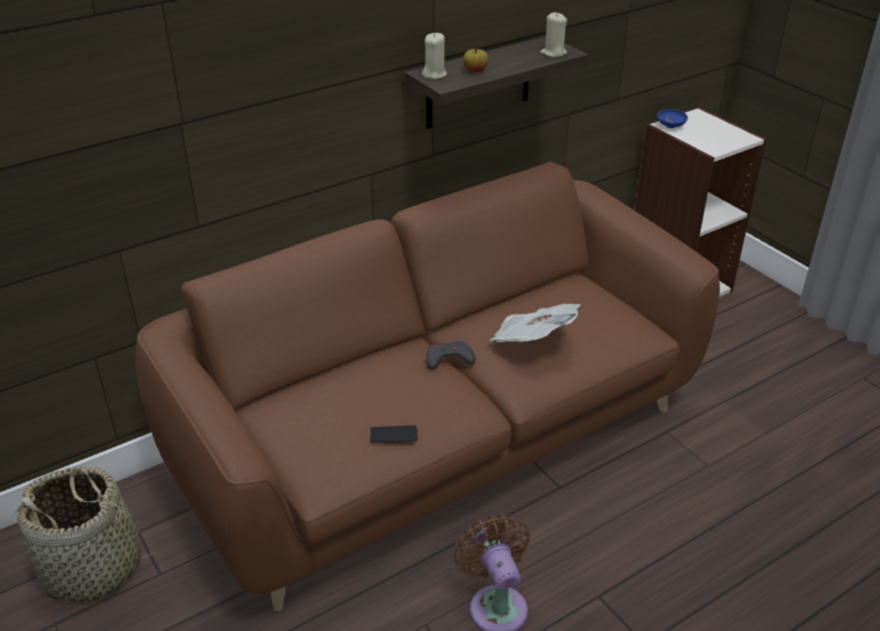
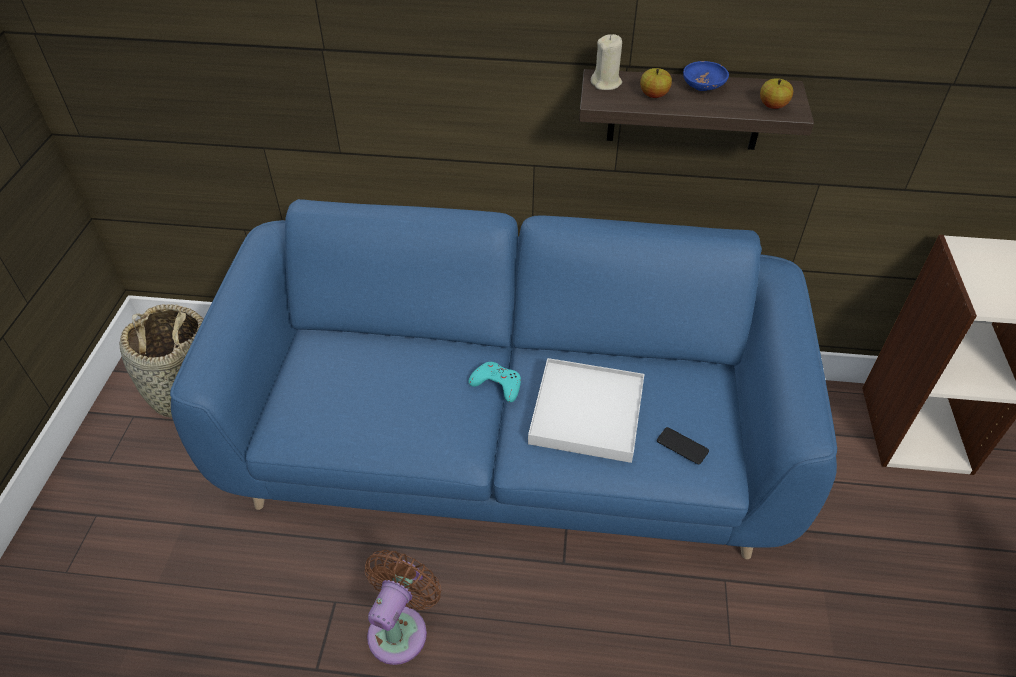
camera: 40 degrees right, 10 degrees up
brown sofa [136,162,720,611] -> blue sofa [170,199,837,559]
phone [370,425,418,443] -> phone moved to [657,427,709,464]
grey game controller [426,341,475,369] -> turquoise game controller [468,362,521,402]
newspaper [490,304,580,342] -> white tray [528,358,644,463]
beige candle [540,12,567,57] -> apple [760,78,793,109]
blue bowl [658,109,688,128] -> blue bowl moved to [683,61,729,91]

